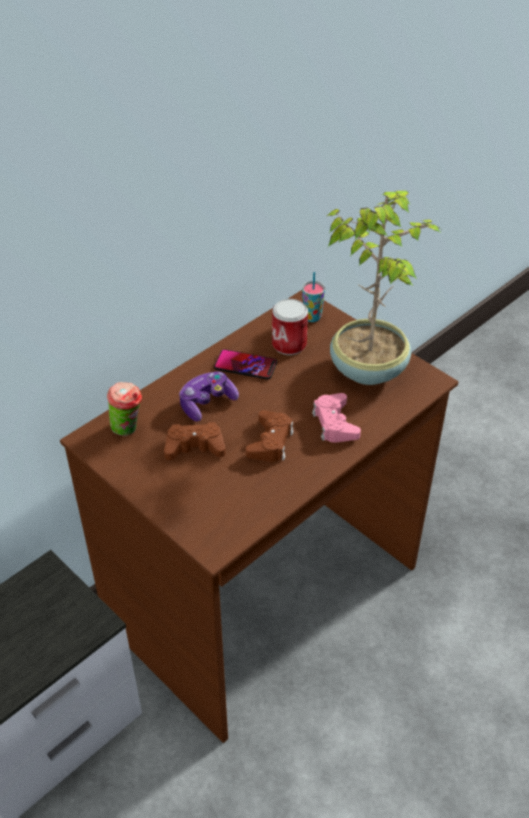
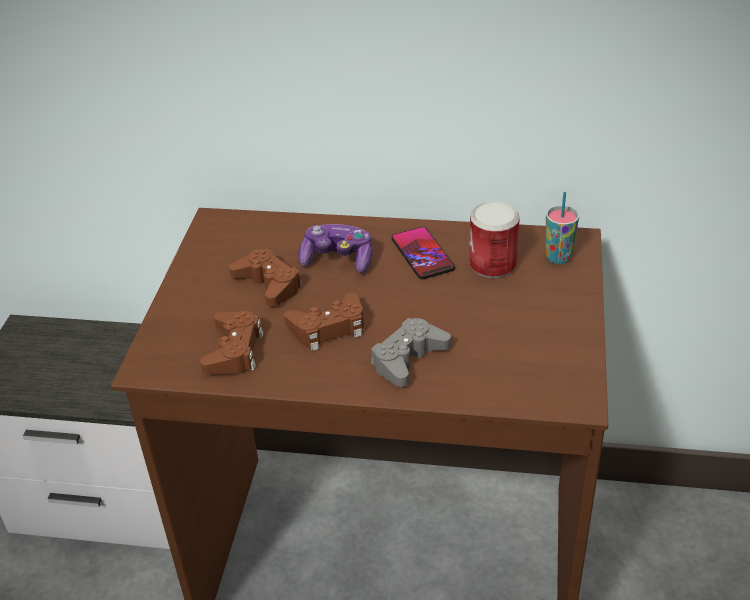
camera: 55 degrees right, 5 degrees down
cup [107,382,142,436] -> none
pink game controller [312,393,361,443] -> grey game controller [372,318,451,387]
potted plant [327,190,441,385] -> none
none -> brown game controller [200,311,264,375]

